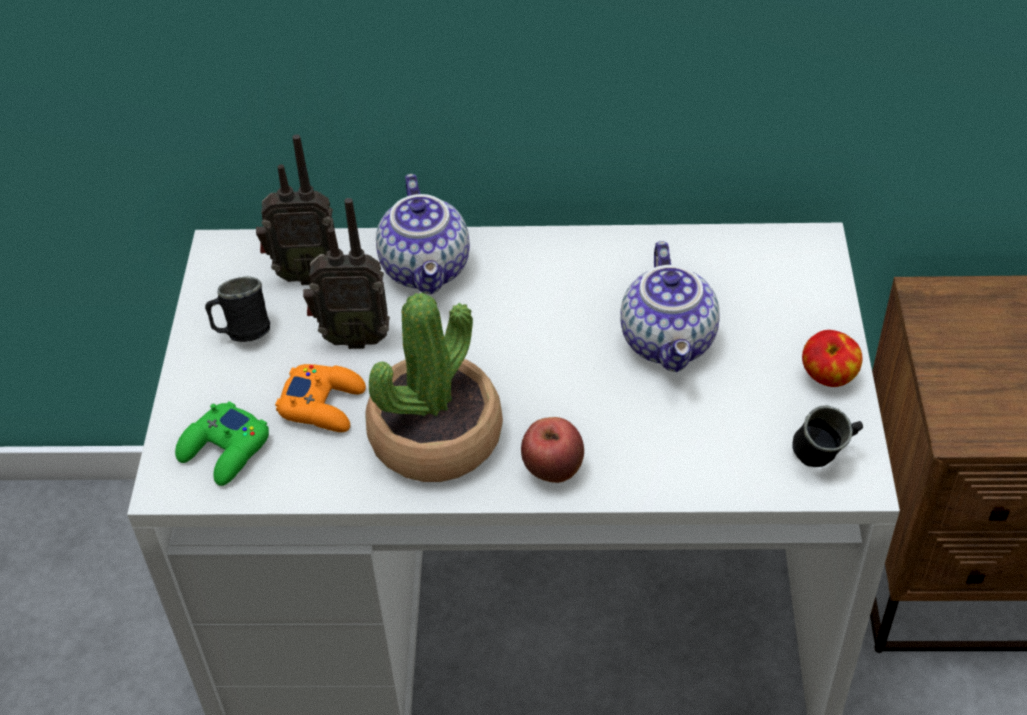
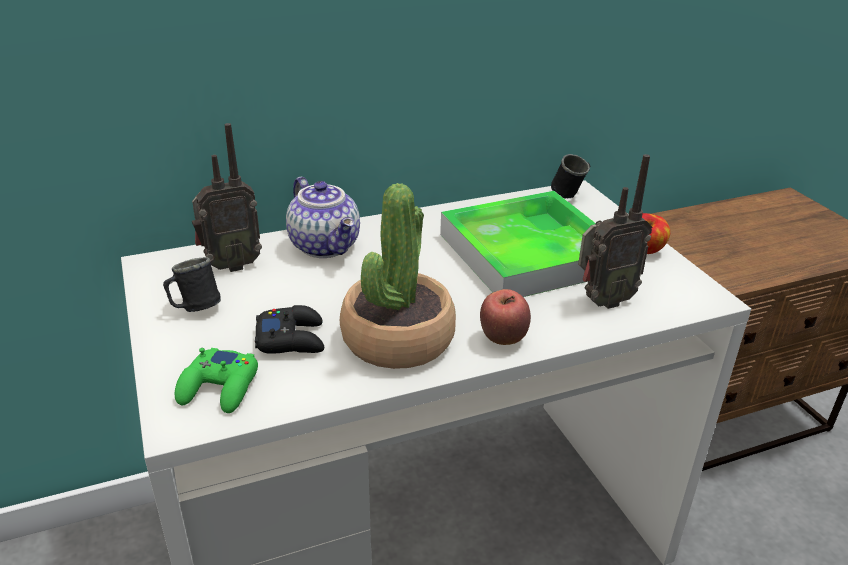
camera: 25 degrees left, 15 degrees down
orange game controller [275,364,366,432] -> black game controller [255,305,324,354]
radio [303,198,390,349] -> radio moved to [578,154,652,309]
teapot [620,241,720,372] -> tray [440,191,595,297]
black mug [792,405,863,467] -> black mug moved to [551,154,590,198]

